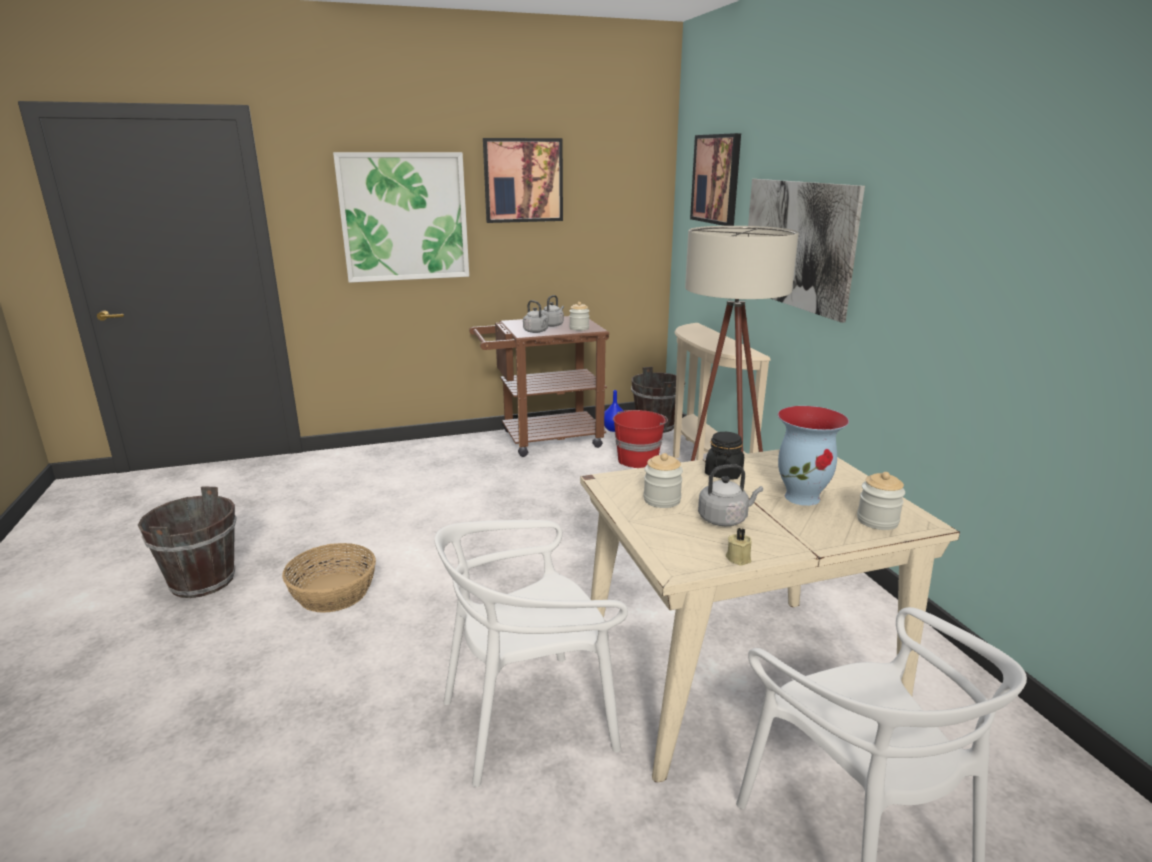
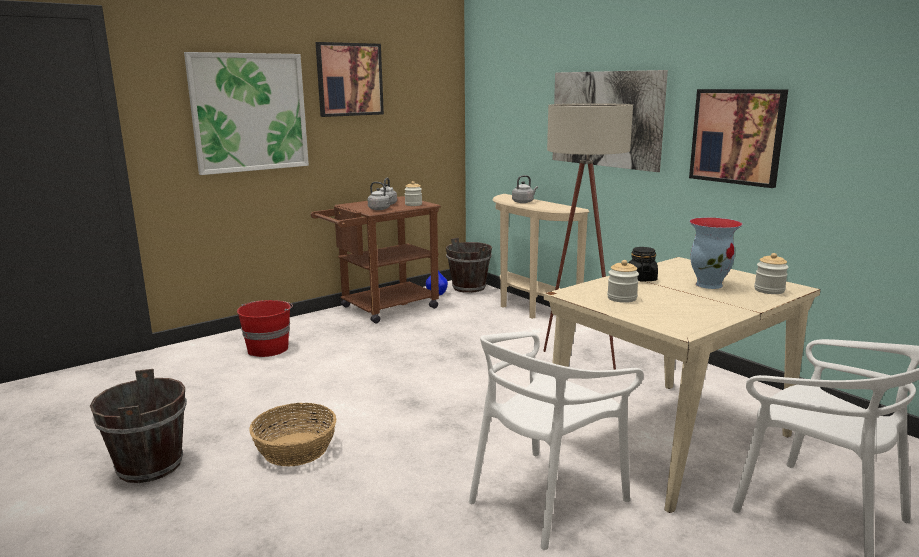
camera: 20 degrees left, 5 degrees down
red bucket [613,410,668,468] -> red bucket moved to [237,300,293,357]
picture [690,133,741,226] -> picture moved to [689,89,788,188]
grey kettle [698,464,763,526] -> grey kettle moved to [512,175,538,203]
beige candle [726,528,752,566] -> none

